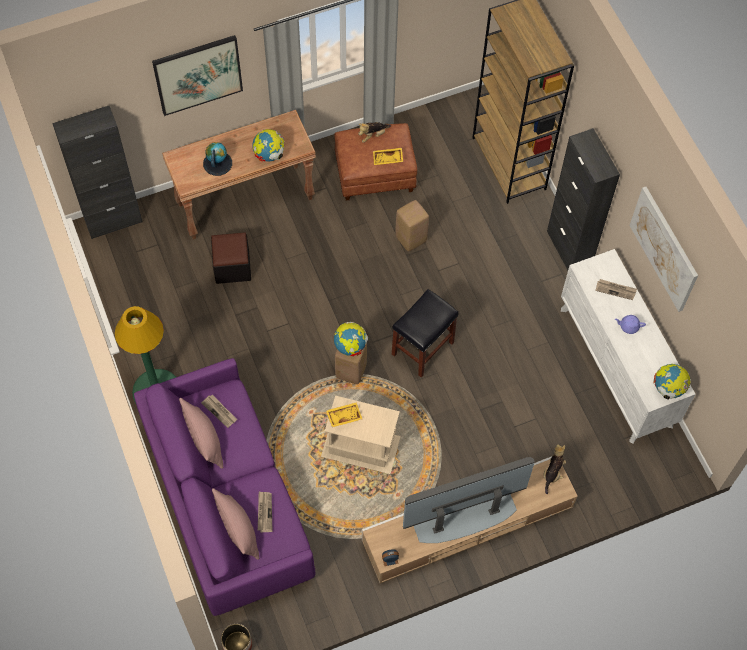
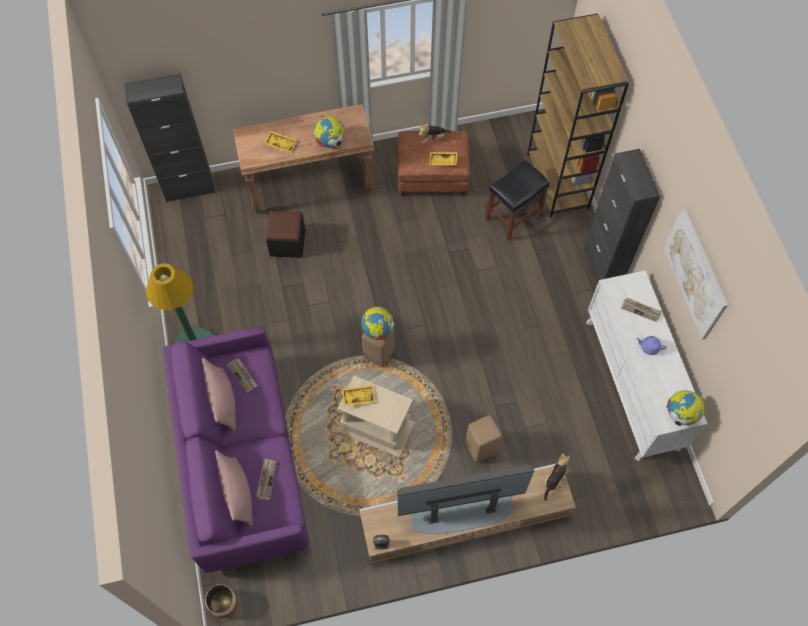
camera: 10 degrees right, 0 degrees up
picture [152,35,243,116] -> none
globe [203,142,232,176] -> yellow tray [264,131,297,153]
black stool [392,289,459,377] -> black stool moved to [485,160,550,241]
beige stool [395,200,429,251] -> beige stool moved to [466,415,502,462]

